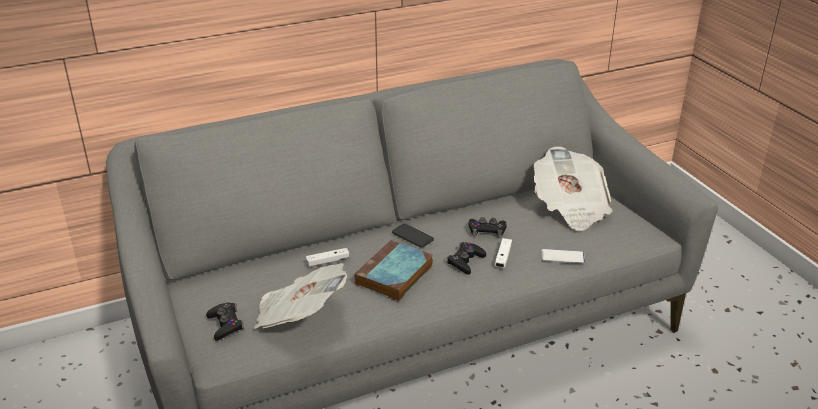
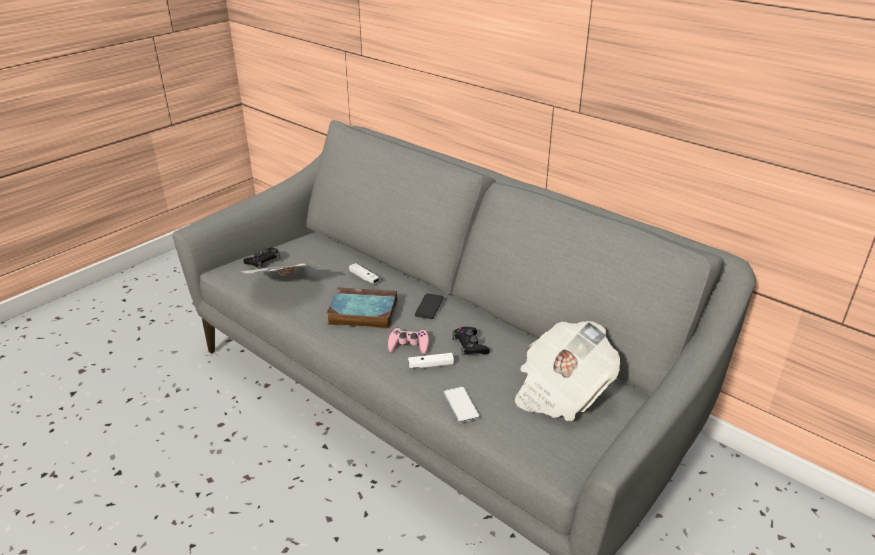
camera: 65 degrees right, 0 degrees up
black game controller [447,242,486,275] -> pink game controller [388,328,429,354]

